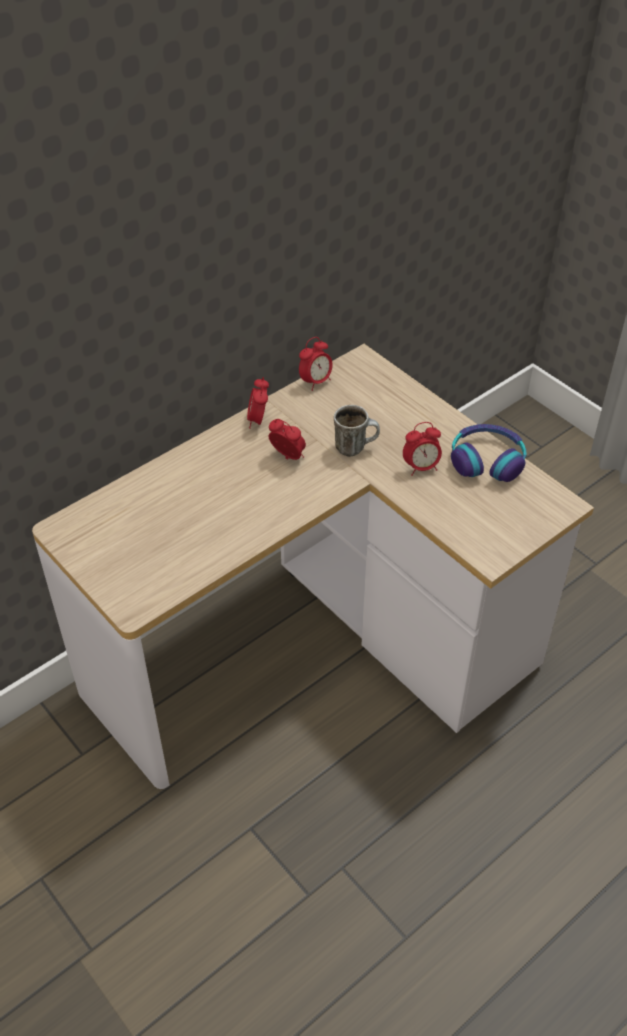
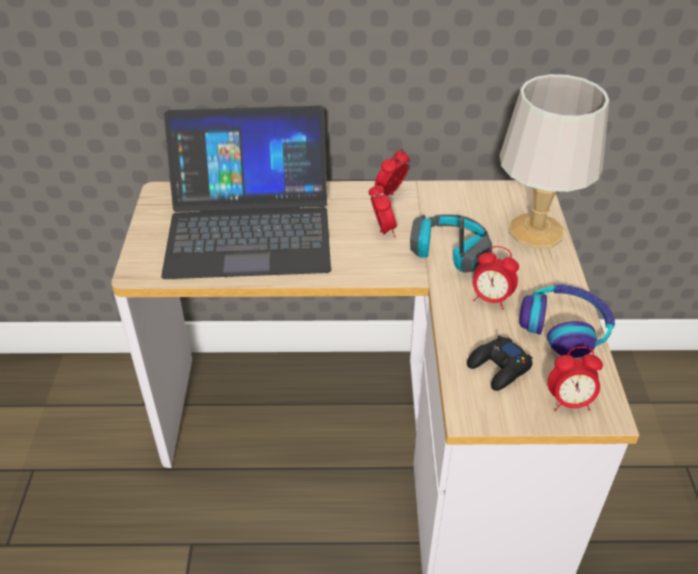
camera: 40 degrees right, 5 degrees down
alarm clock [299,337,333,391] -> alarm clock moved to [547,347,603,411]
mug [334,405,380,457] -> headphones [410,214,492,273]
none -> laptop [161,106,331,279]
none -> black game controller [467,336,533,391]
none -> grey table lamp [500,74,609,249]

